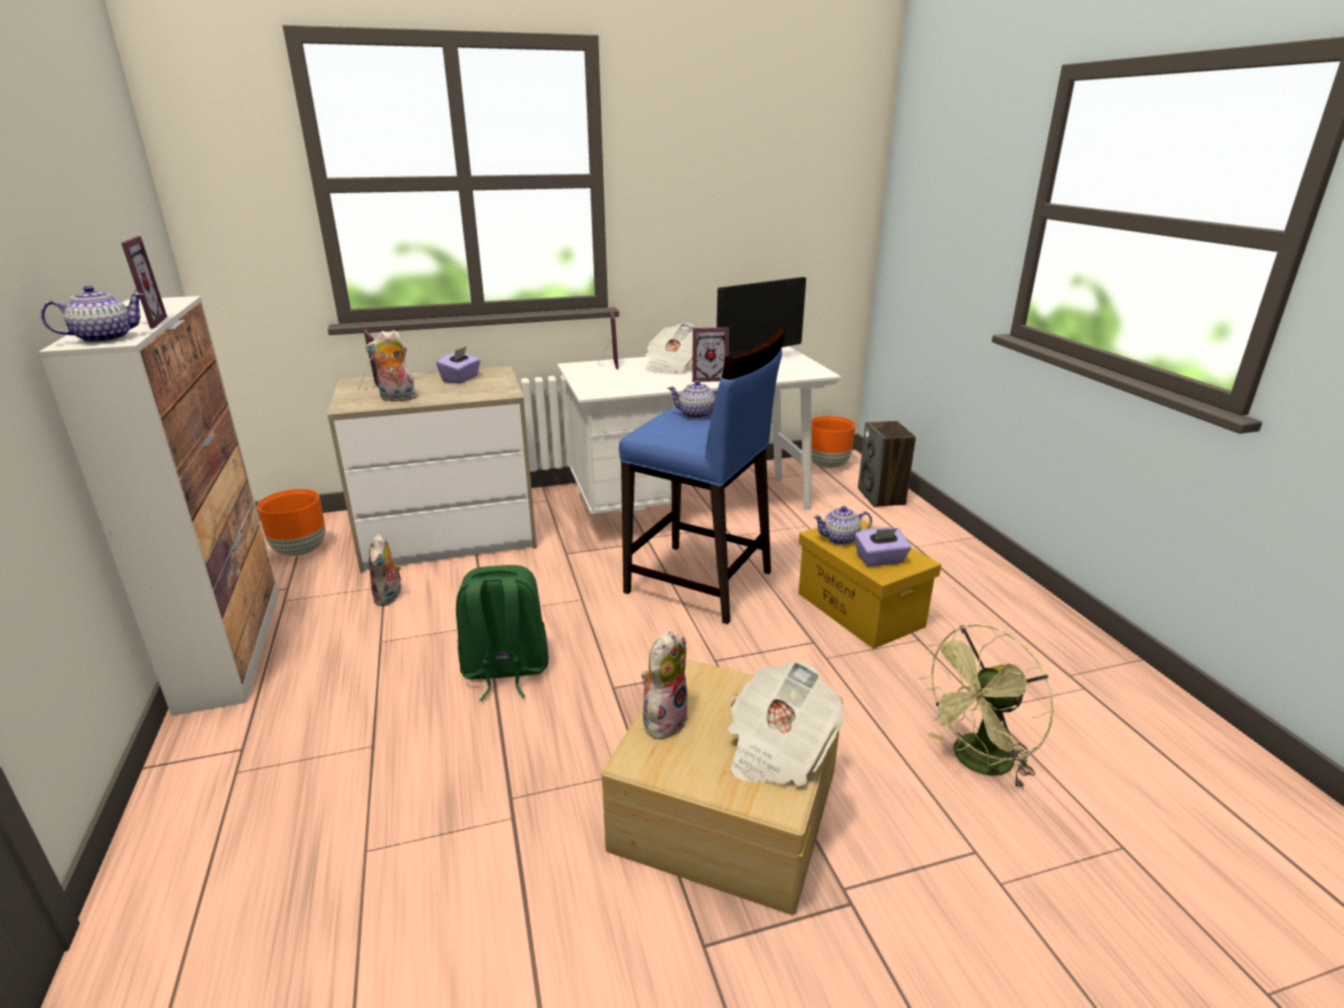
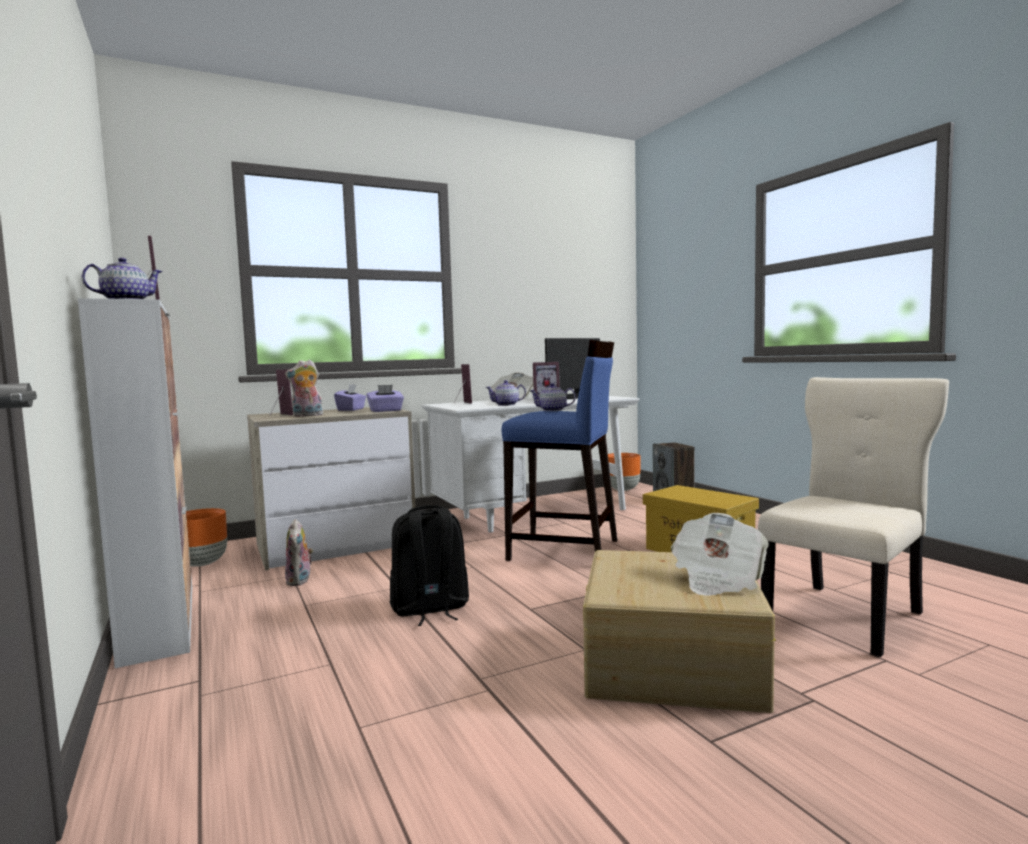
camera: 10 degrees left, 20 degrees down
green backpack [456,565,549,701] -> black backpack [390,505,469,626]
plush toy [641,631,688,739] -> none
teapot [813,506,872,545] -> teapot moved to [485,380,526,406]
purple tissue box [855,527,911,566] -> purple tissue box moved to [366,384,404,412]
green fan [918,624,1054,790] -> beige chair [758,377,949,657]

